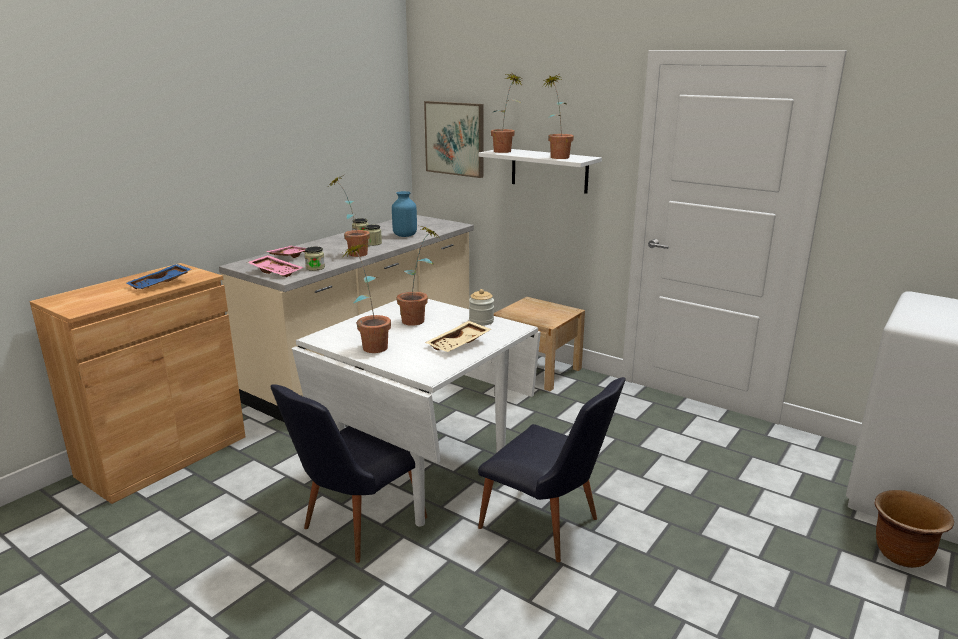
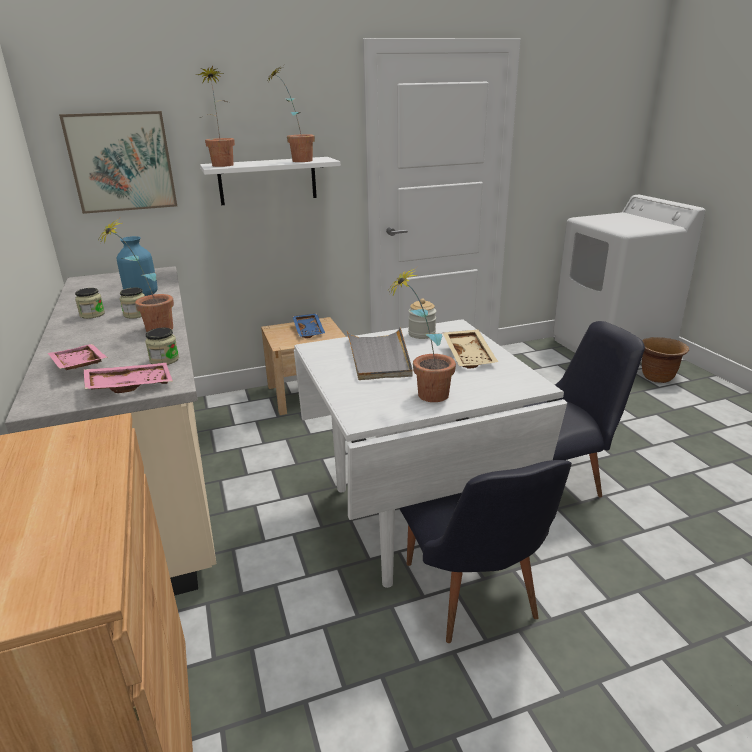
camera: 55 degrees left, 5 degrees up
blue tray [126,264,192,289] -> blue tray moved to [293,313,325,338]
potted plant [397,226,440,326] -> grey tray [346,327,413,380]

